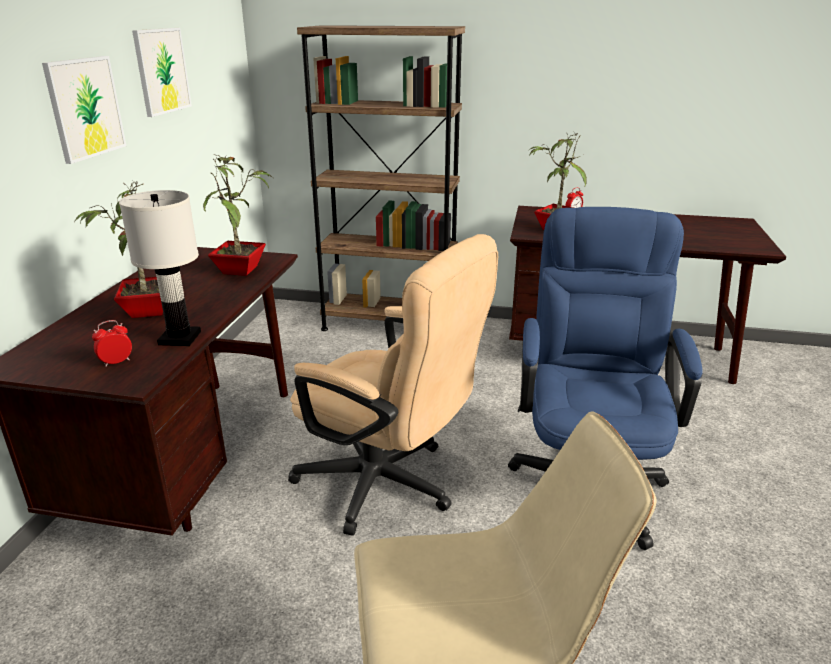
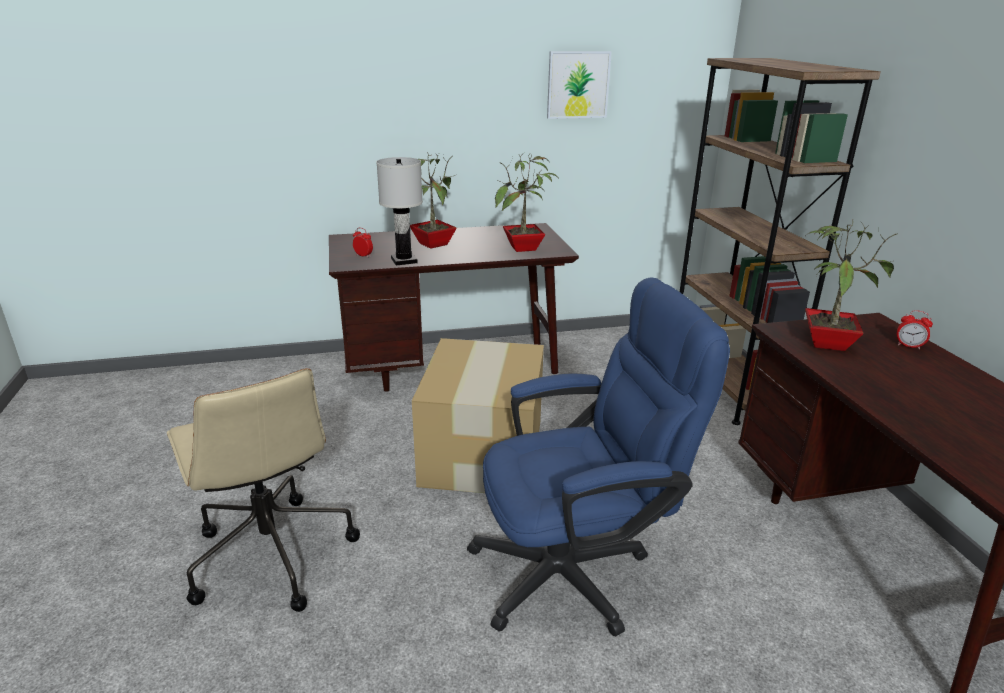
camera: 65 degrees right, 0 degrees up
picture [42,56,126,164] -> none
beige office chair [288,234,498,536] -> cardboard box [412,338,544,493]

